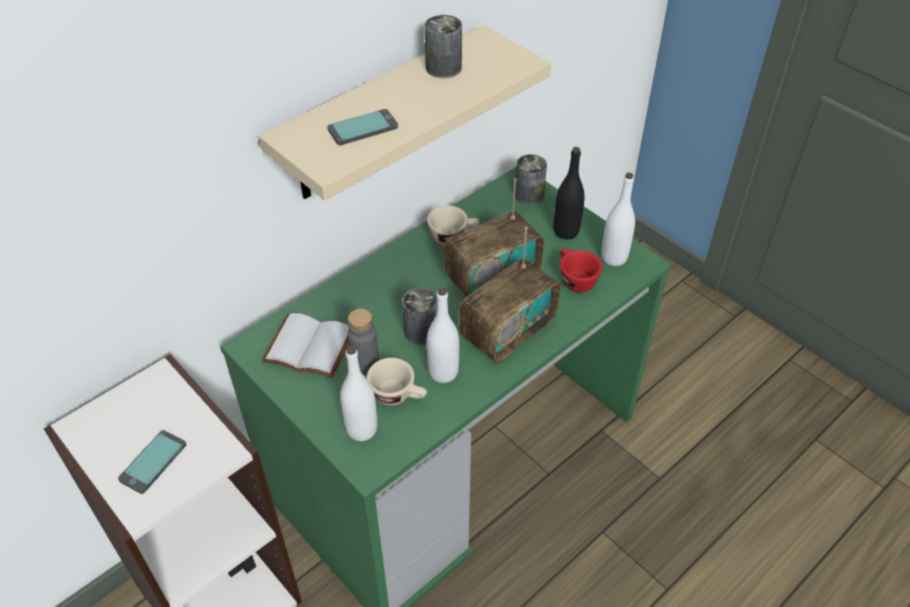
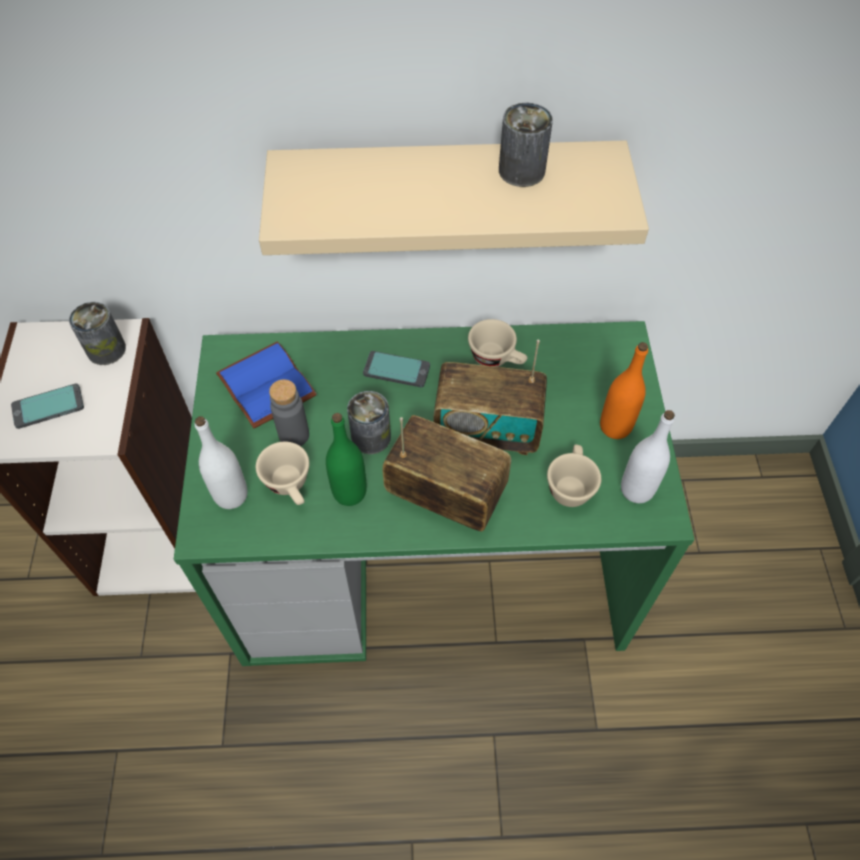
camera: 40 degrees right, 10 degrees up
white book [262,313,349,378] -> blue book [216,341,317,429]
phone [327,109,398,145] -> phone moved to [363,351,430,388]
white bottle [427,288,459,383] -> green bottle [326,413,367,506]
radio [459,227,560,365] -> radio turned 150 degrees counterclockwise [382,415,511,531]
can [515,154,547,205] -> can moved to [69,302,126,365]
black bottle [554,147,585,240] -> orange bottle [600,342,648,439]
red cup [560,248,603,292] -> beige cup [547,444,601,507]

